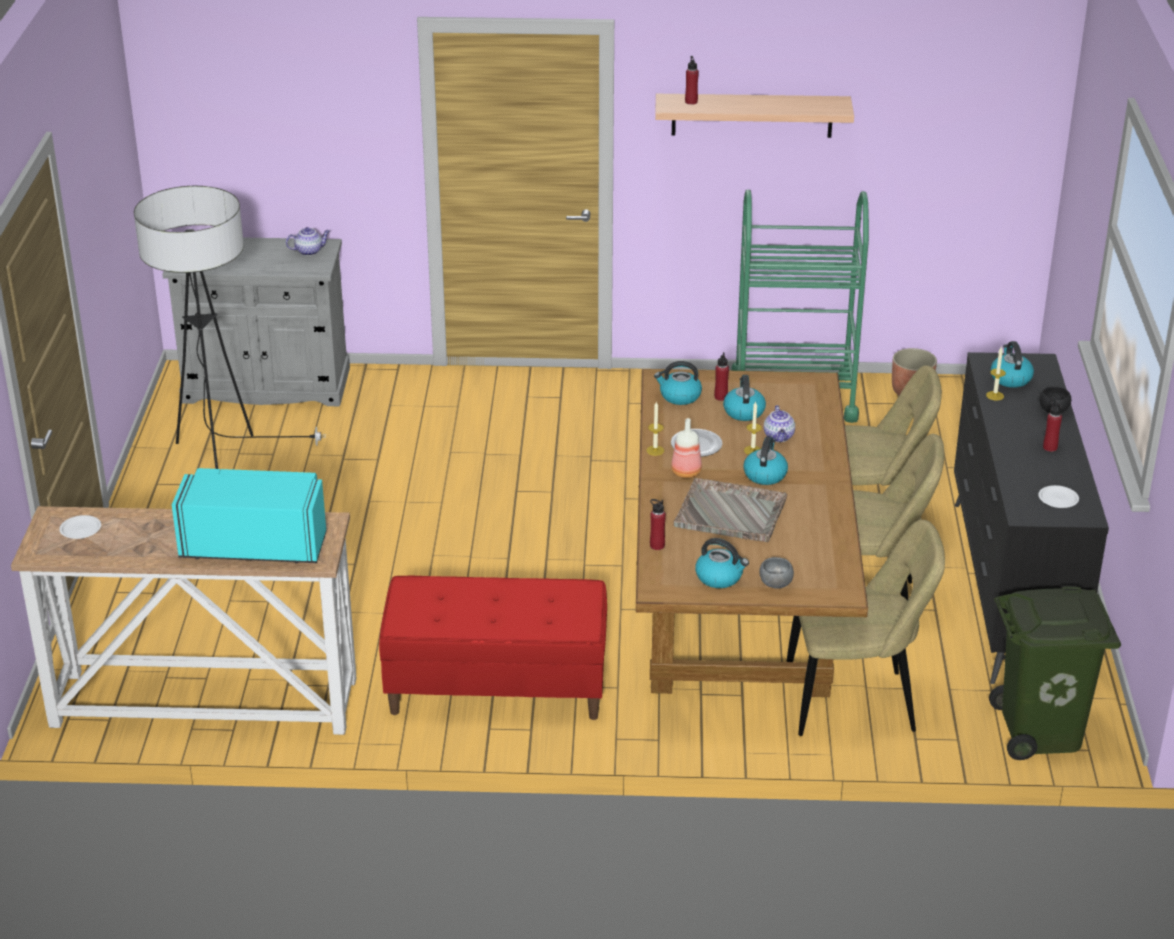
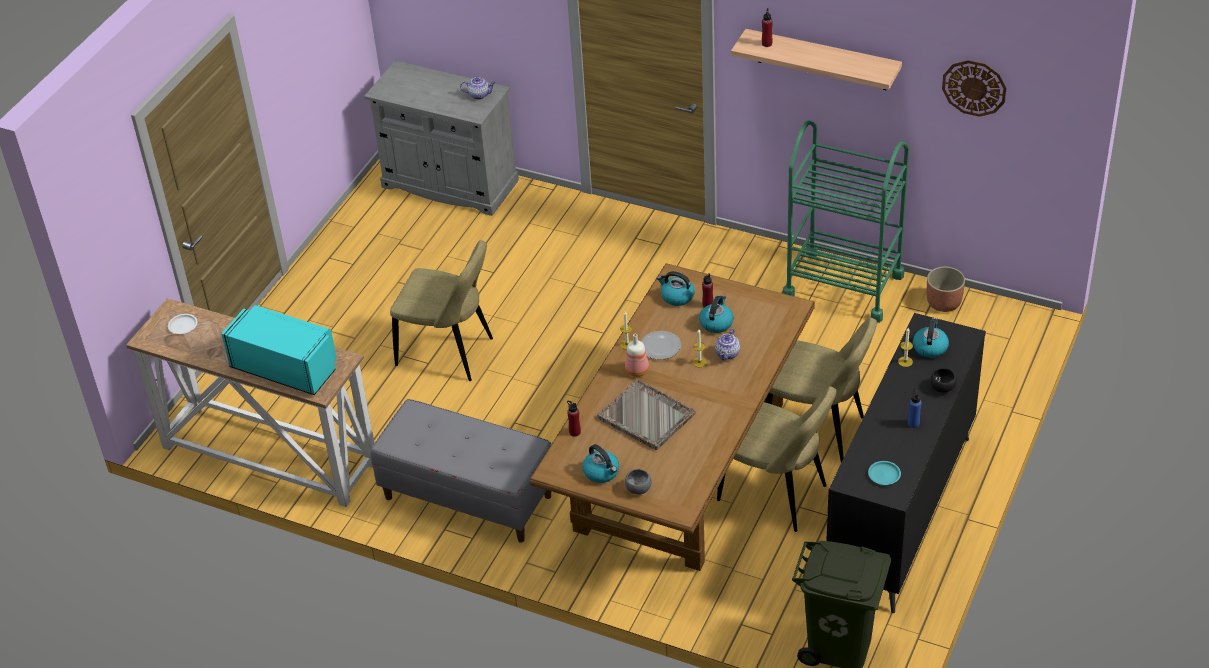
camera: 25 degrees right, 10 degrees up
floor lamp [134,186,326,469] -> none
red bench [379,576,607,720] -> grey bench [371,399,551,543]
kettle [743,436,788,485] -> none
beige chair [786,520,945,736] -> beige chair moved to [390,240,493,381]
white plate [1038,485,1079,508] -> turquoise plate [868,461,901,485]
red bottle [1043,400,1062,452] -> blue bottle [908,389,922,428]
none -> wall clock [942,60,1006,117]

